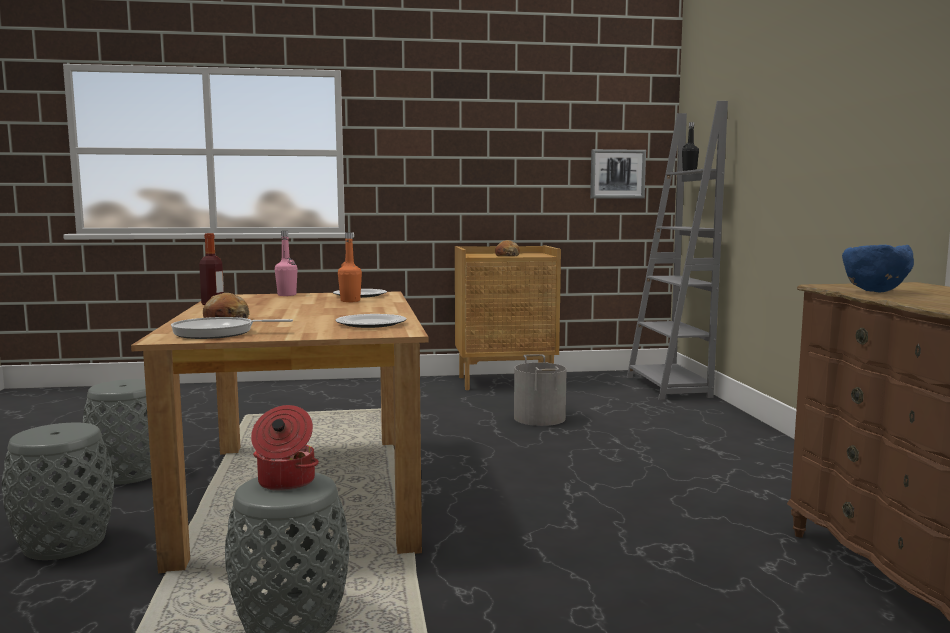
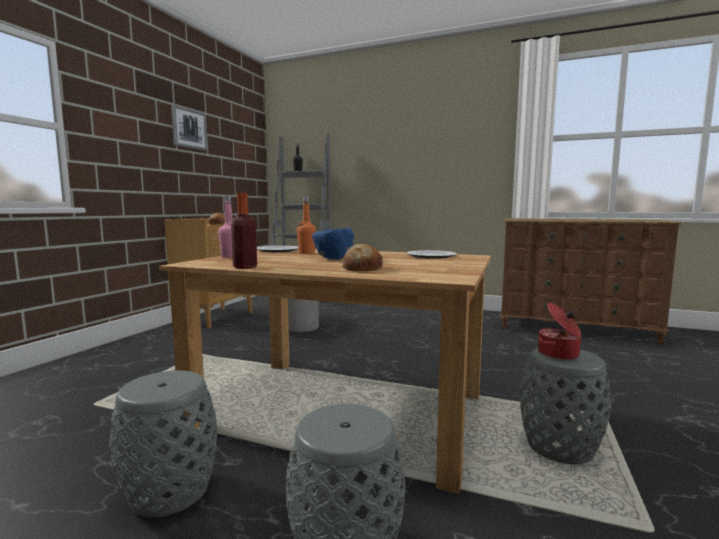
camera: 60 degrees left, 0 degrees up
frying pan [171,317,293,339] -> none
picture [590,149,646,199] -> picture moved to [171,104,208,151]
blue bowl [842,245,914,292] -> blue bowl moved to [312,228,354,259]

